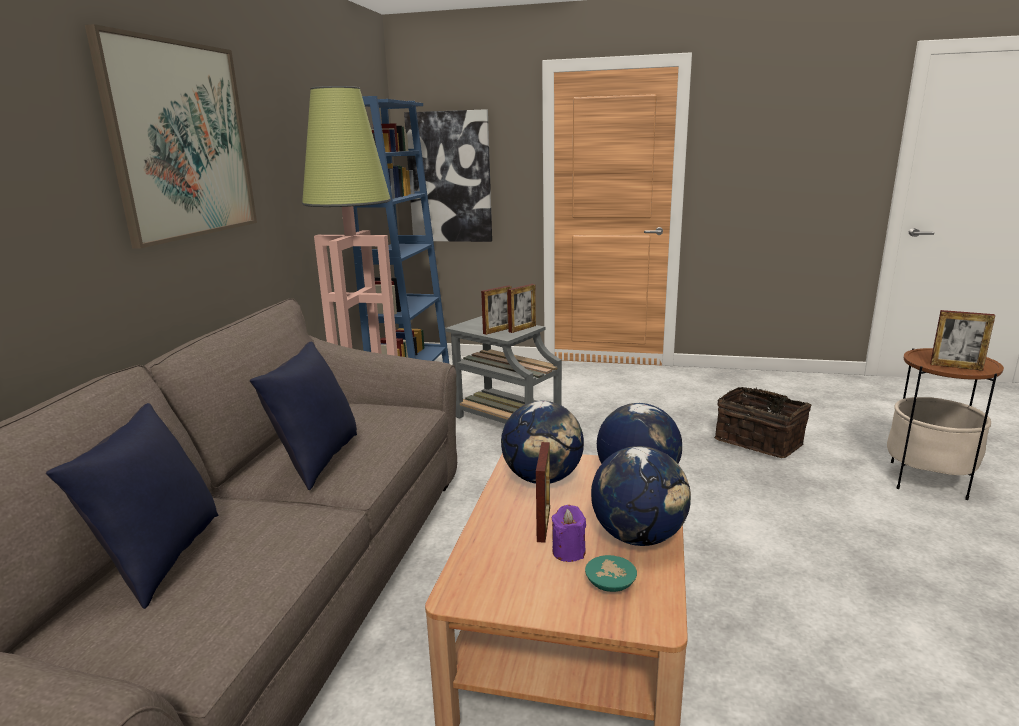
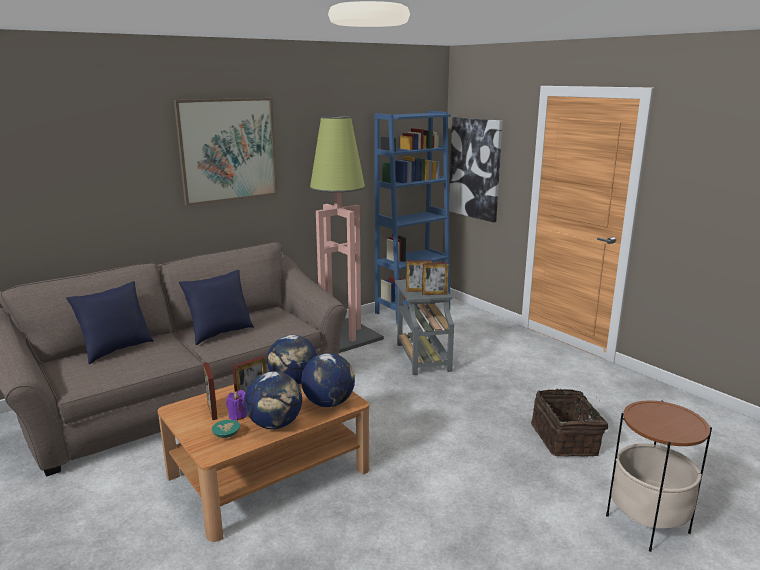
camera: 40 degrees right, 0 degrees up
picture frame [930,310,995,371] -> picture frame moved to [203,363,218,420]

